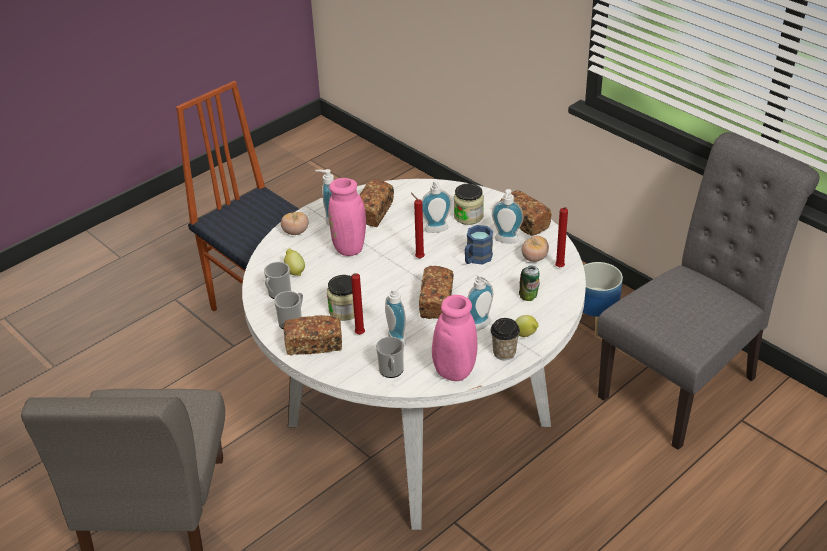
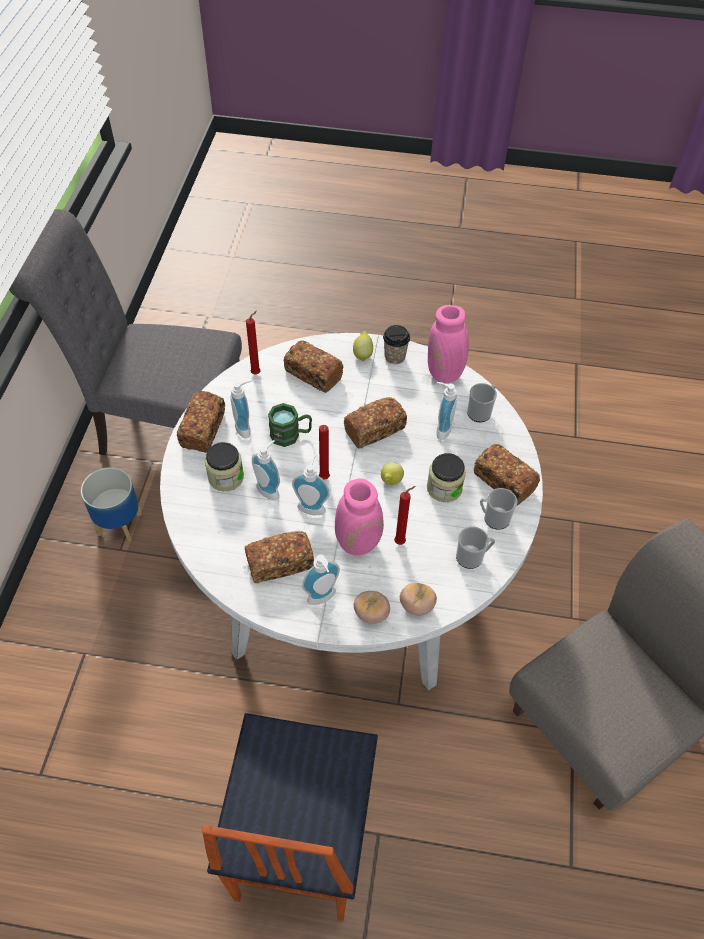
camera: 130 degrees left, 15 degrees up
lemon [284,248,305,276] -> lemon moved to [381,462,404,485]
red candle [351,273,365,334] -> red candle moved to [394,486,416,545]
blue mug [465,225,493,265] -> green mug [268,403,312,447]
soap dispenser [467,272,493,331] -> soap dispenser moved to [292,455,330,515]
can [519,266,540,301] -> bread [284,340,343,393]
tomato [522,236,549,262] -> tomato moved to [400,583,437,616]

